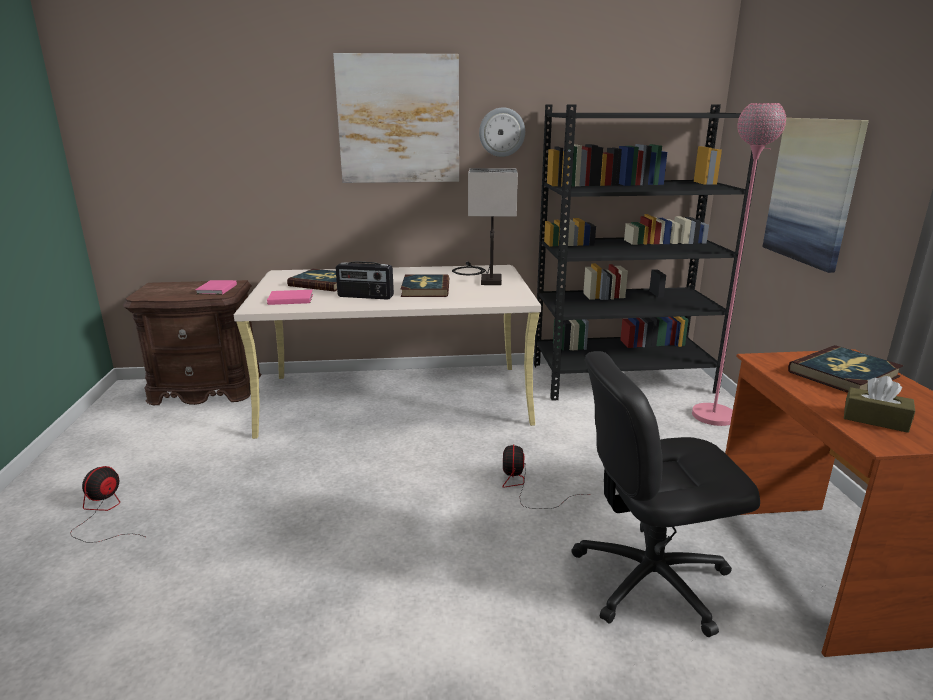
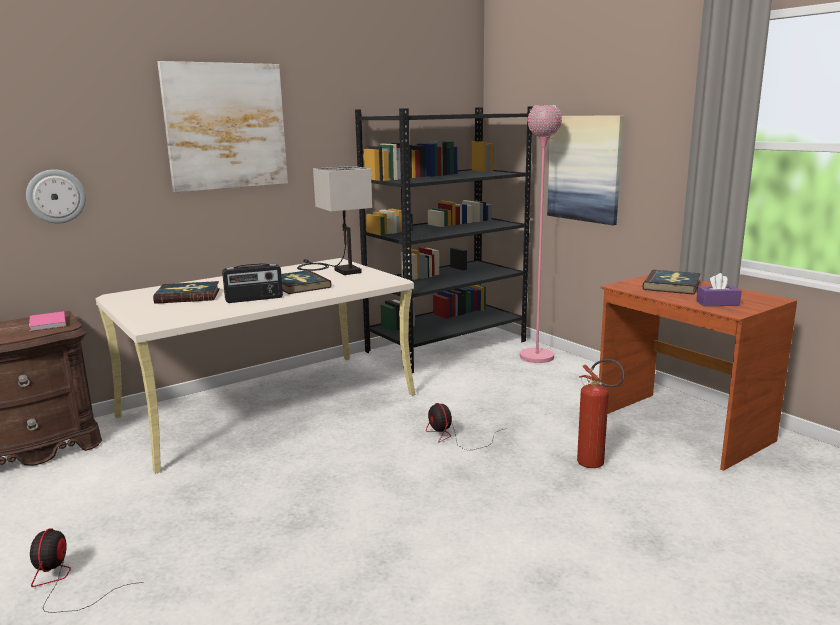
camera: 30 degrees left, 5 degrees down
pink book [267,290,313,305] -> none
wall clock [479,107,525,157] -> wall clock moved to [26,169,86,224]
black office chair [571,351,760,637] -> fire extinguisher [577,359,625,468]
brown tissue box [844,376,915,433] -> purple tissue box [696,273,742,306]

